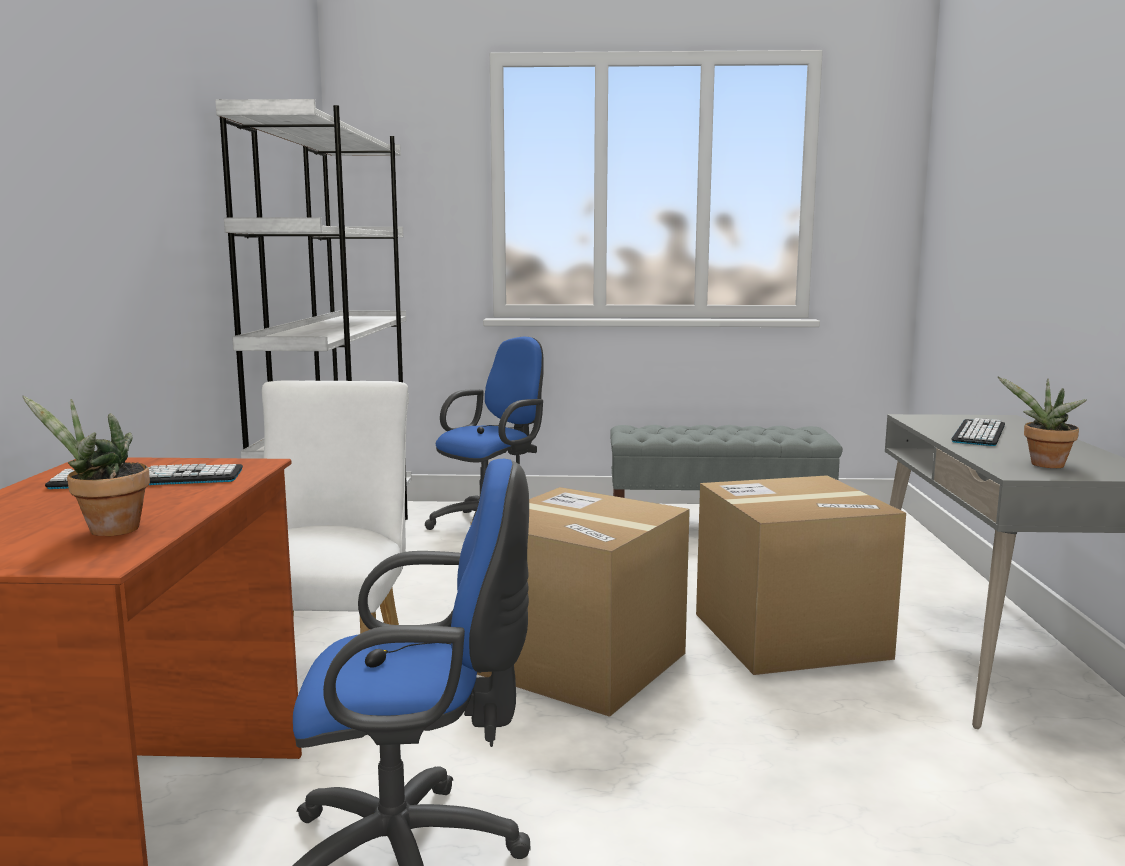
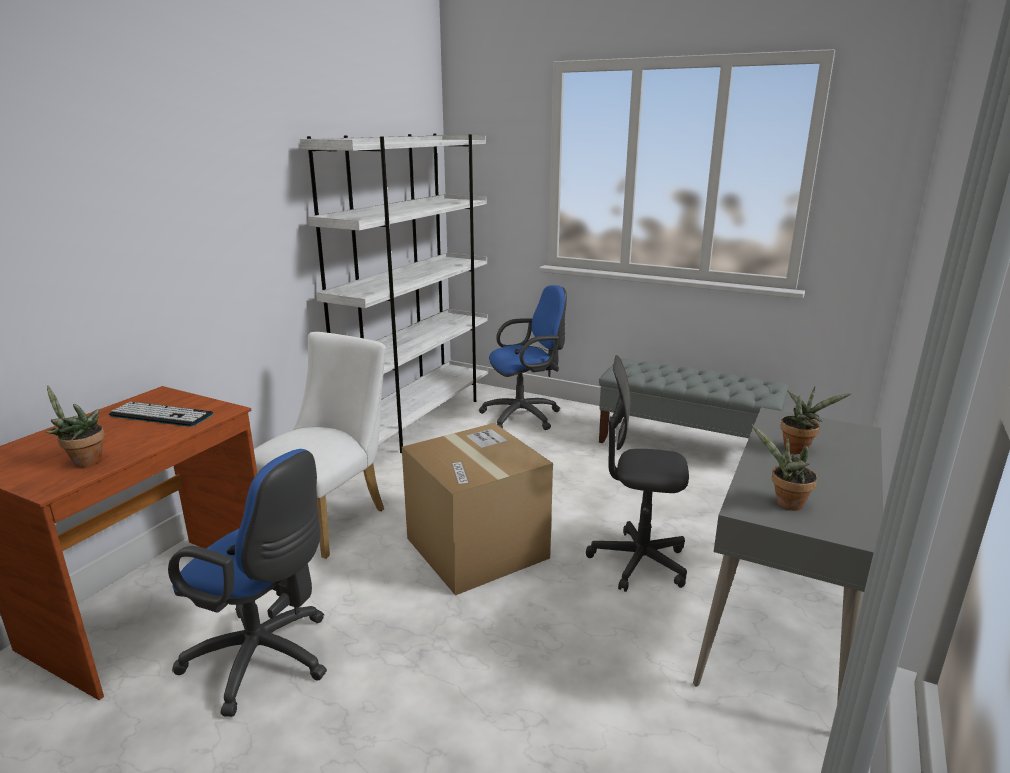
camera: 25 degrees right, 10 degrees up
cardboard box [696,475,906,675] -> grey office chair [586,355,689,592]
keyboard [951,418,1005,446] -> potted plant [781,387,852,454]

